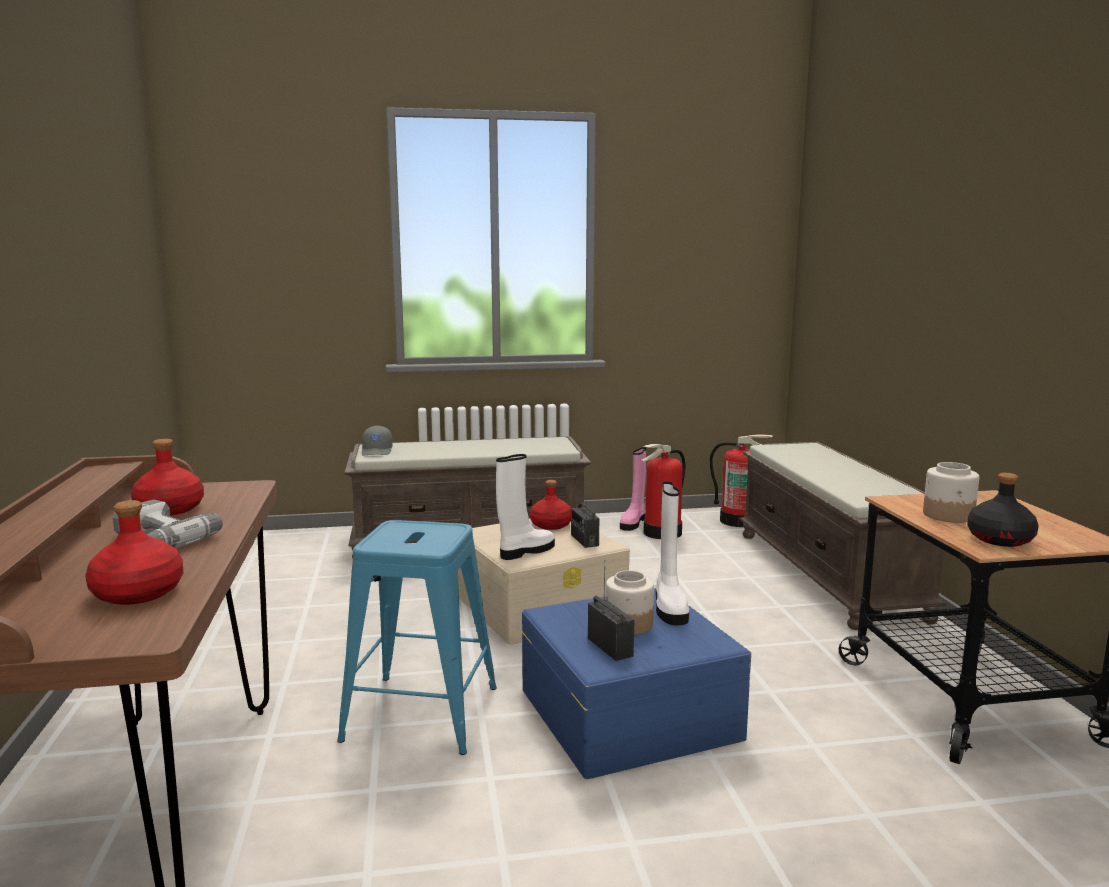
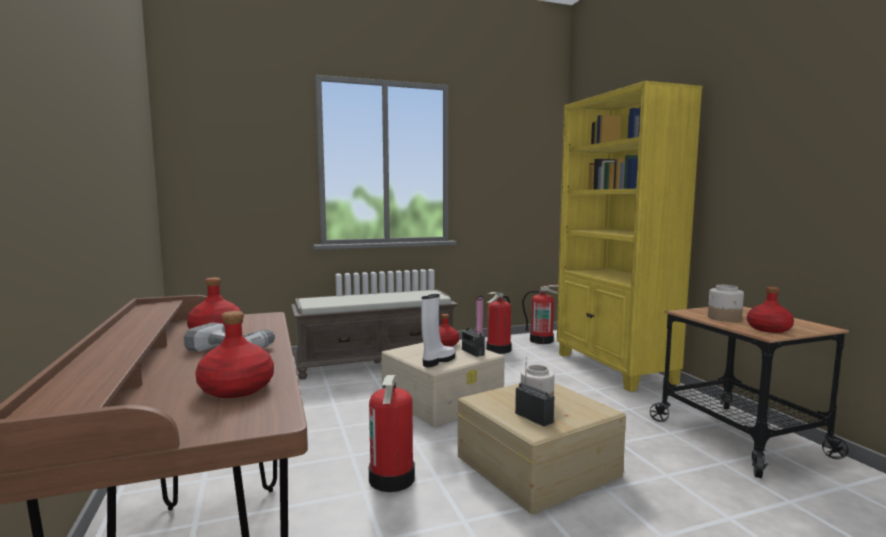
camera: 10 degrees left, 5 degrees down
blue stool [337,520,497,755] -> fire extinguisher [369,375,415,492]
grey cap [362,425,393,455] -> none
blue storage box [521,588,751,779] -> beige storage box [457,383,626,514]
white boot [656,482,689,625] -> none
brown bench [740,442,946,630] -> yellow bookcase [557,81,702,392]
black bottle [967,473,1039,547] -> red bottle [747,287,794,333]

